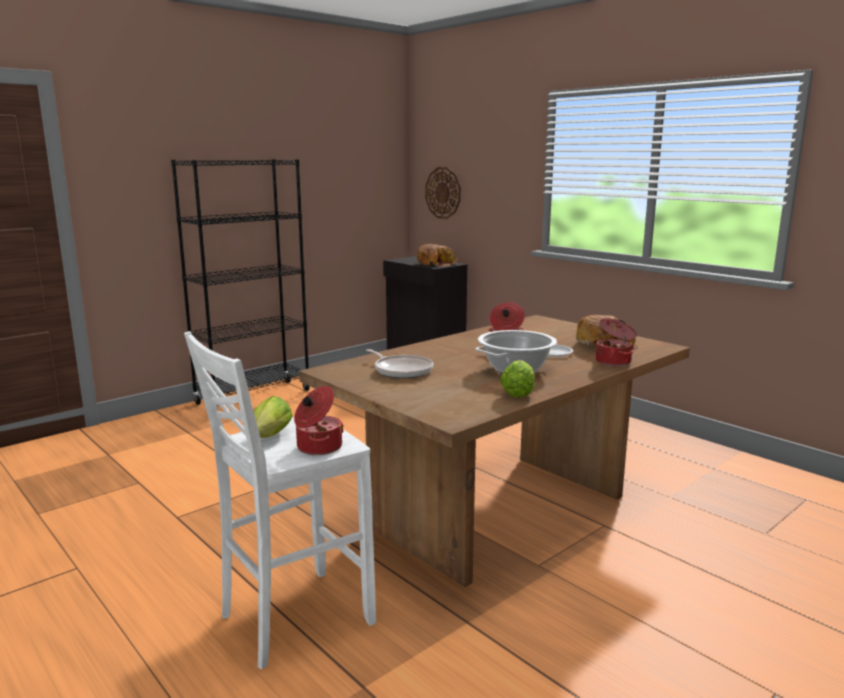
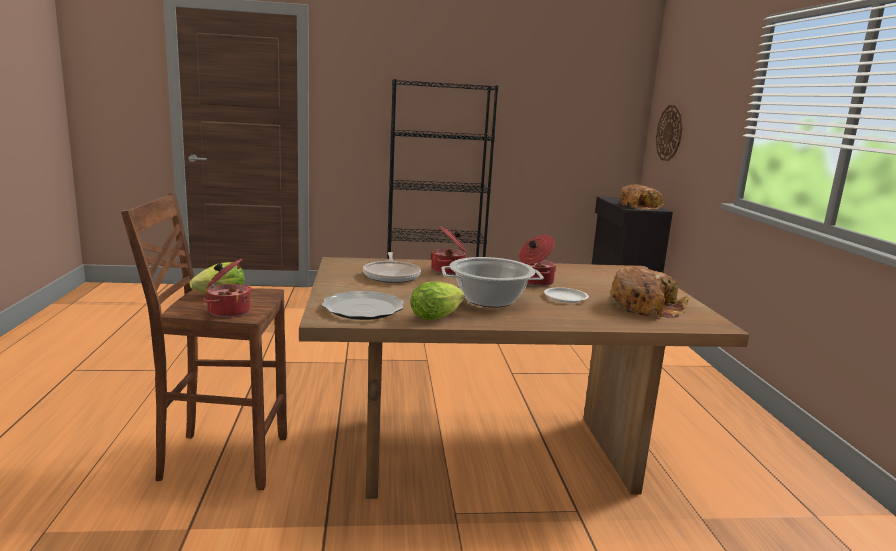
camera: 35 degrees right, 0 degrees up
white stool [184,331,376,669] -> brown stool [121,193,287,490]
cooking pot [596,318,637,366] -> cooking pot moved to [430,226,466,275]
none -> plate [322,291,404,320]

